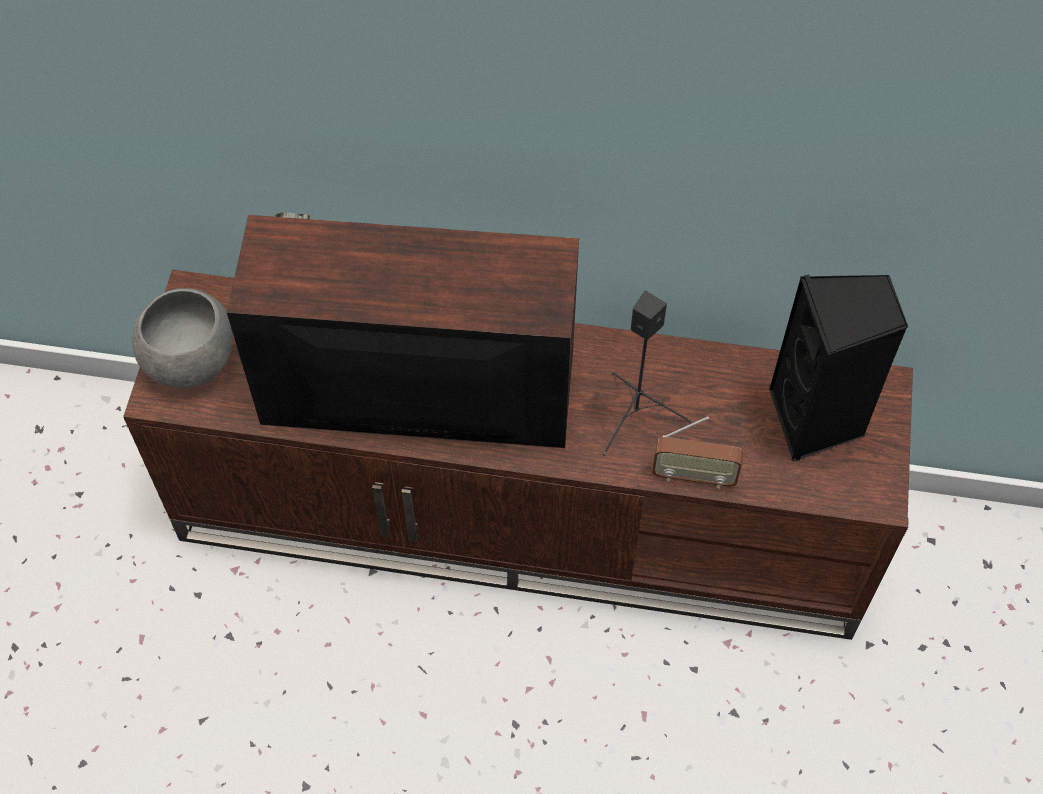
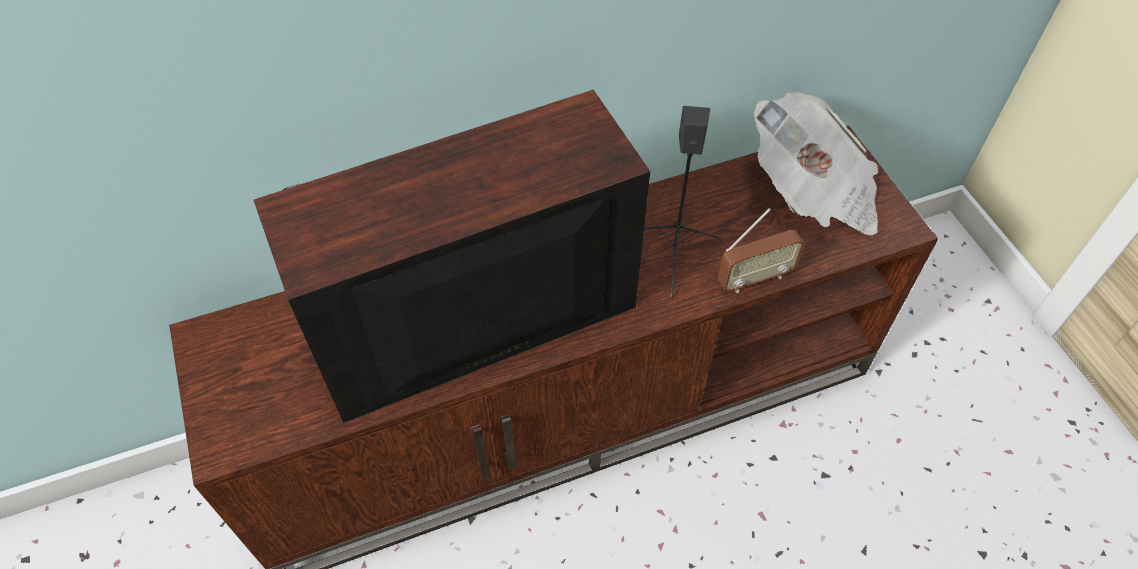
camera: 30 degrees left, 5 degrees down
grey bowl [132,288,233,388] -> none
black speaker [769,275,908,462] -> newspaper [754,92,878,236]

